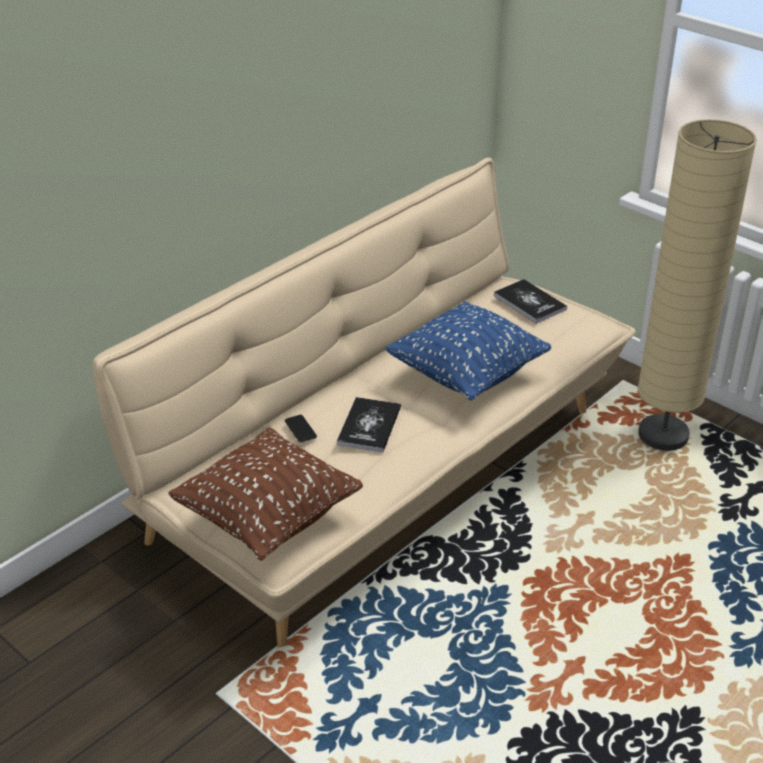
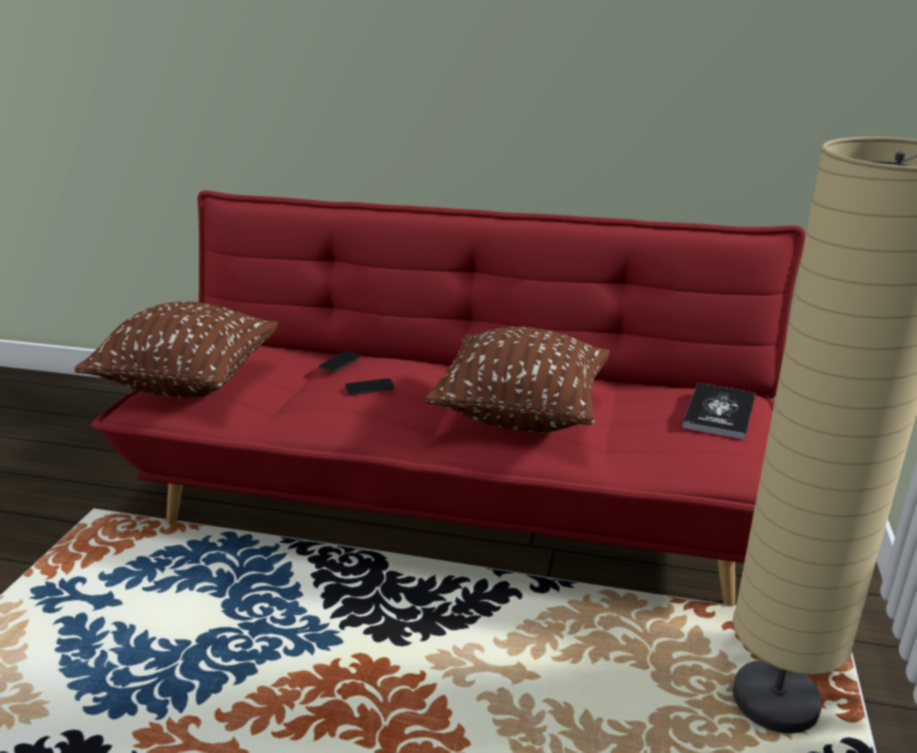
camera: 60 degrees right, 10 degrees down
beige sofa [93,158,636,647] -> red sofa [92,190,805,607]
book [337,397,401,453] -> phone [345,378,395,395]
blue pillow [385,301,551,400] -> brown pillow [425,327,609,432]

